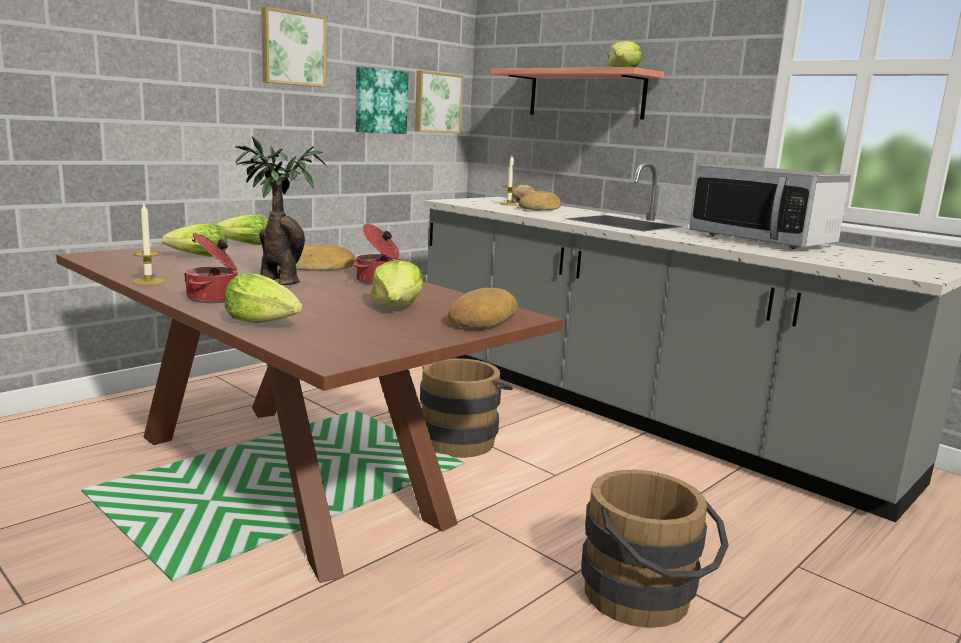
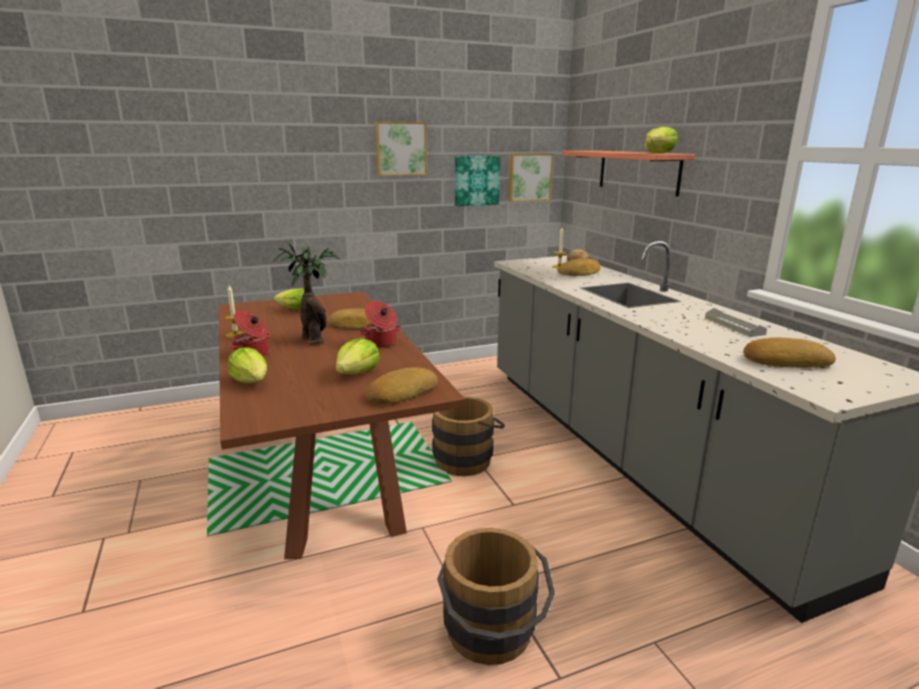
camera: 25 degrees right, 5 degrees up
lettuce [217,214,268,245] -> none
microwave [689,165,851,249] -> grey tray [705,308,767,337]
none -> bread [743,337,836,368]

